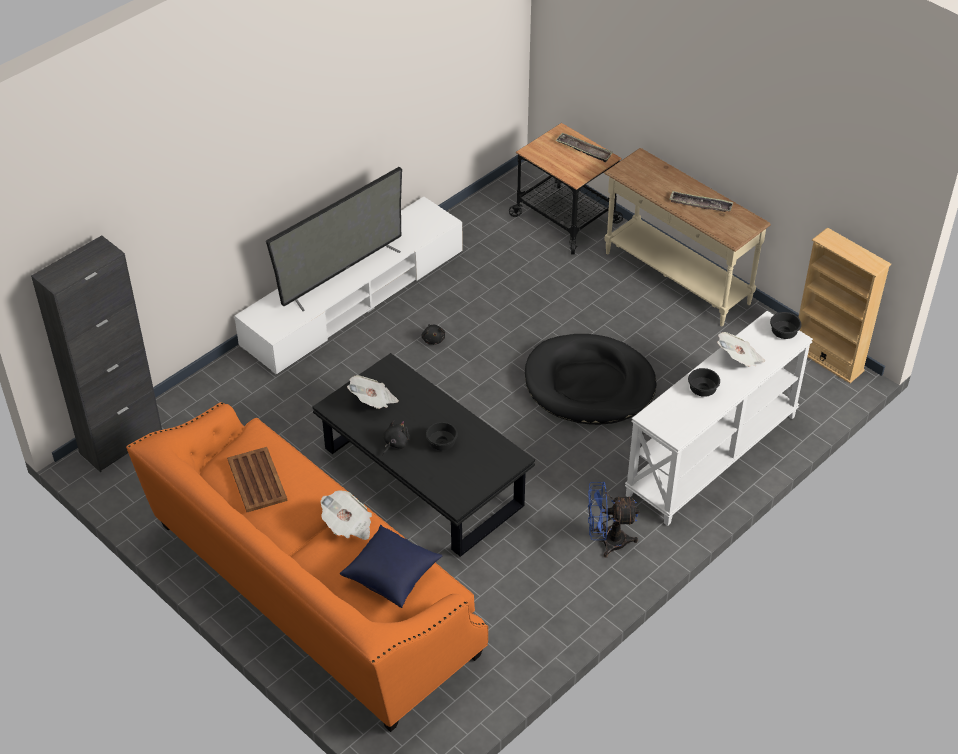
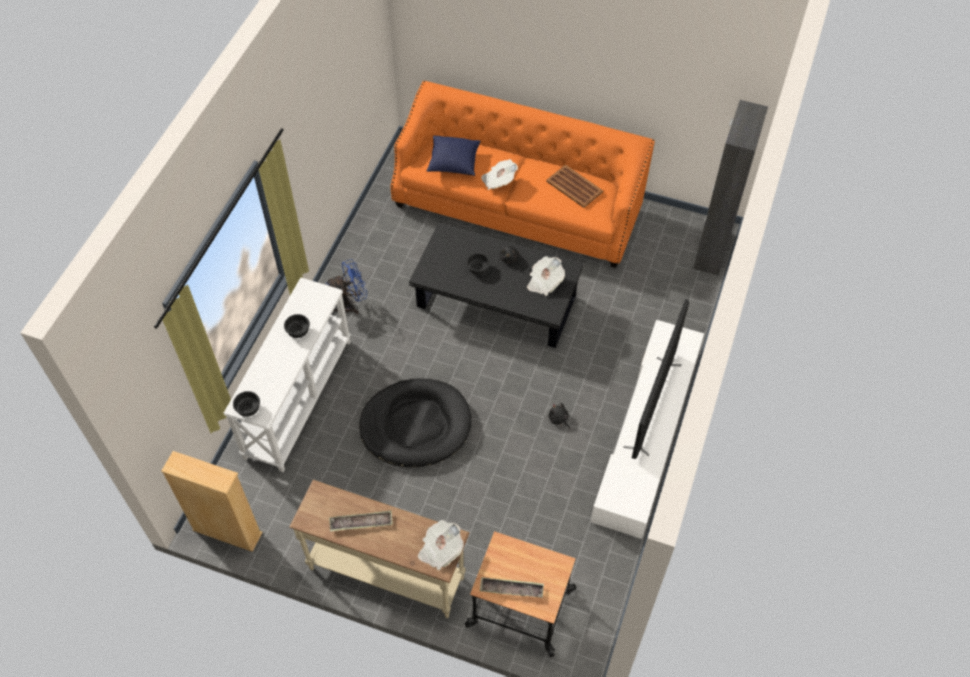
camera: 155 degrees right, 10 degrees up
newspaper [717,332,765,367] -> newspaper moved to [418,520,464,570]

